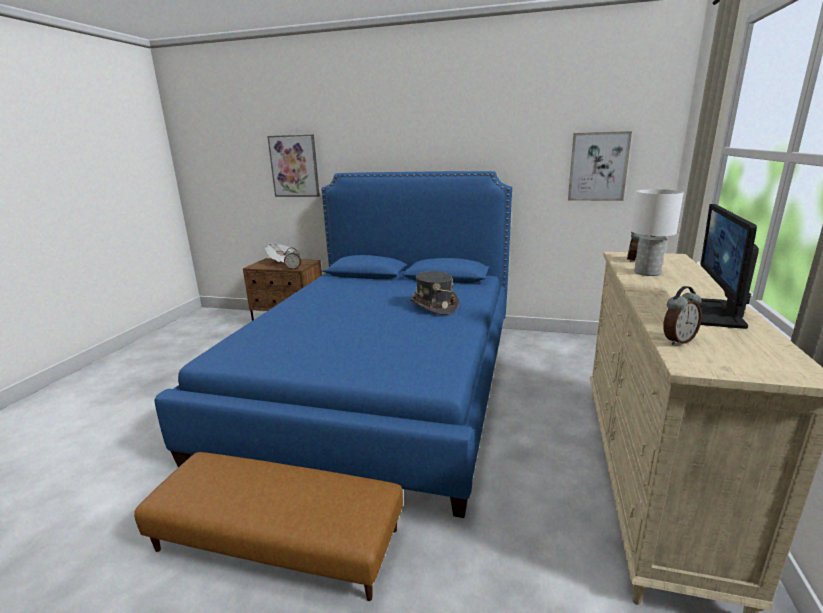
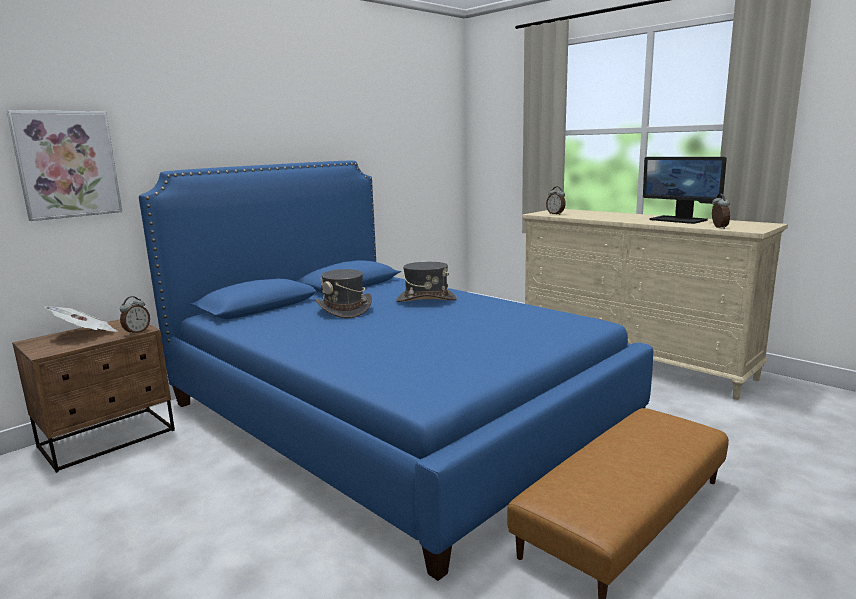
camera: 60 degrees left, 5 degrees down
picture [568,131,632,201] -> none
white table lamp [631,189,684,276] -> none
none -> grey hat [316,269,372,318]

